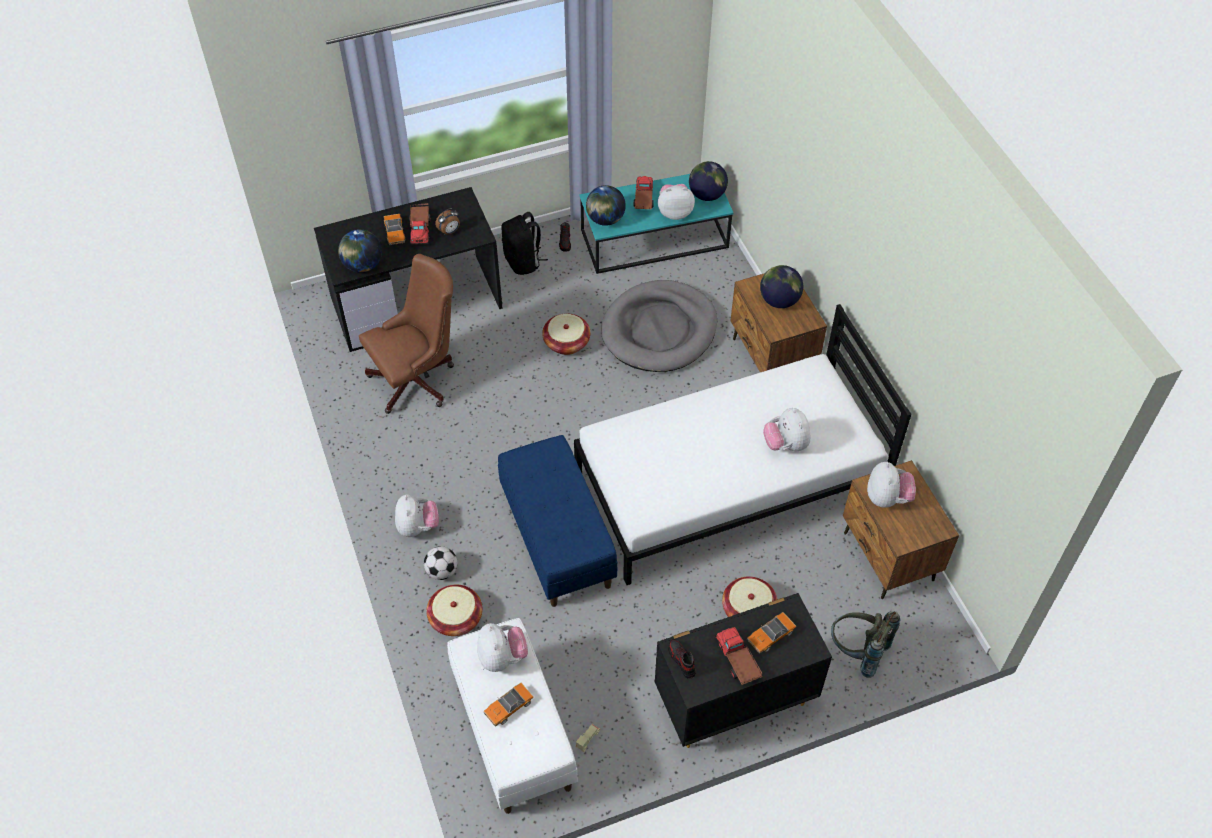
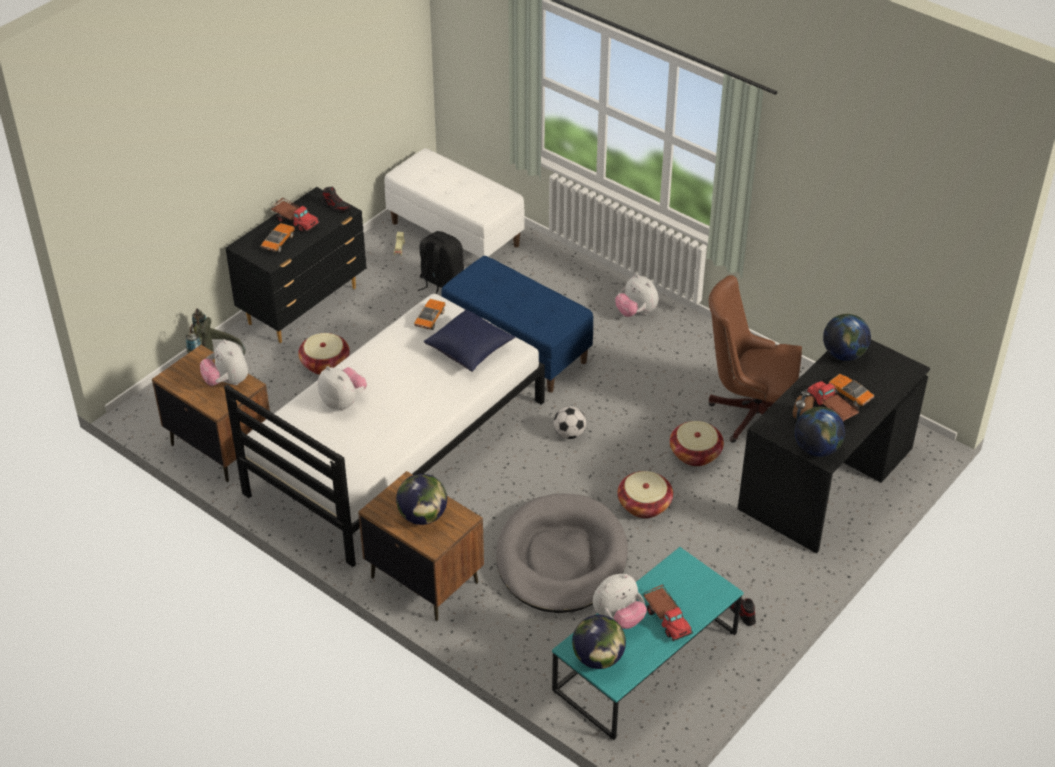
camera: 150 degrees right, 10 degrees down
brown office chair [359,254,454,414] -> brown office chair turned 75 degrees clockwise [708,275,802,443]
football [424,546,457,580] -> football moved to [553,406,586,439]
basket [426,585,483,636] -> basket moved to [670,421,724,466]
plush toy [477,623,528,672] -> none
toy car [484,683,533,727] -> toy car moved to [414,299,446,330]
black backpack [501,212,548,275] -> black backpack moved to [418,231,464,294]
globe [586,185,626,226] -> globe moved to [795,407,845,457]
none -> blue pillow [424,309,515,372]

